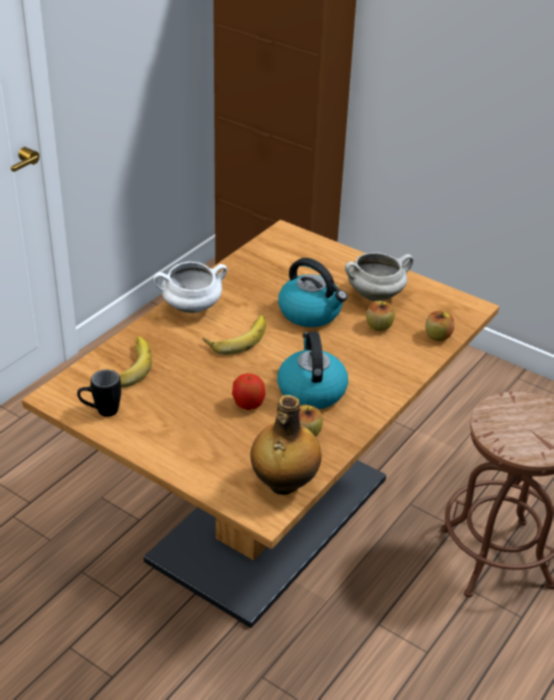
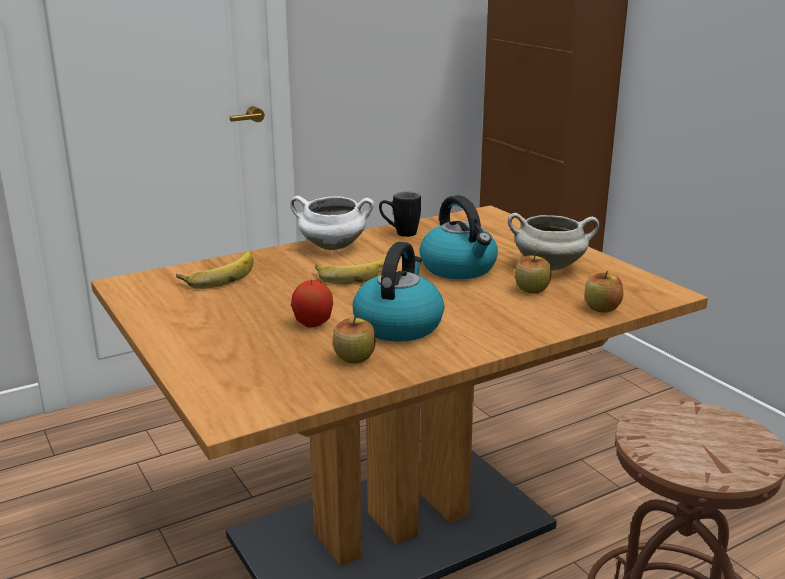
camera: 25 degrees right, 15 degrees down
black mug [77,369,121,417] -> black mug moved to [379,192,421,237]
bottle [250,395,322,495] -> none

